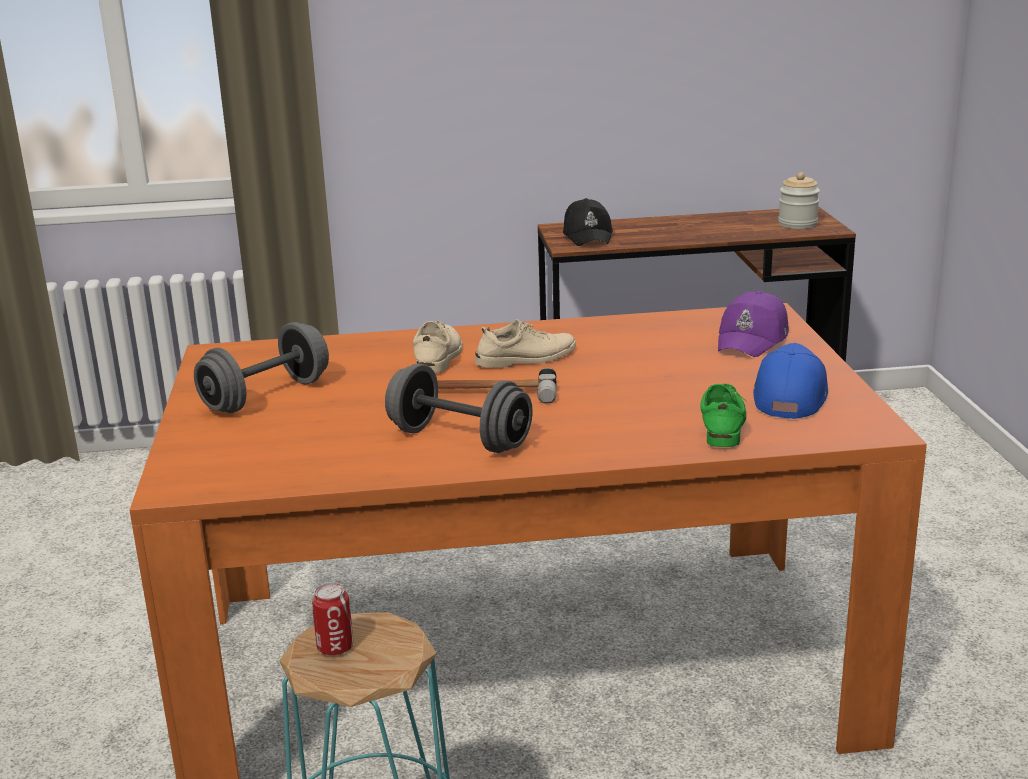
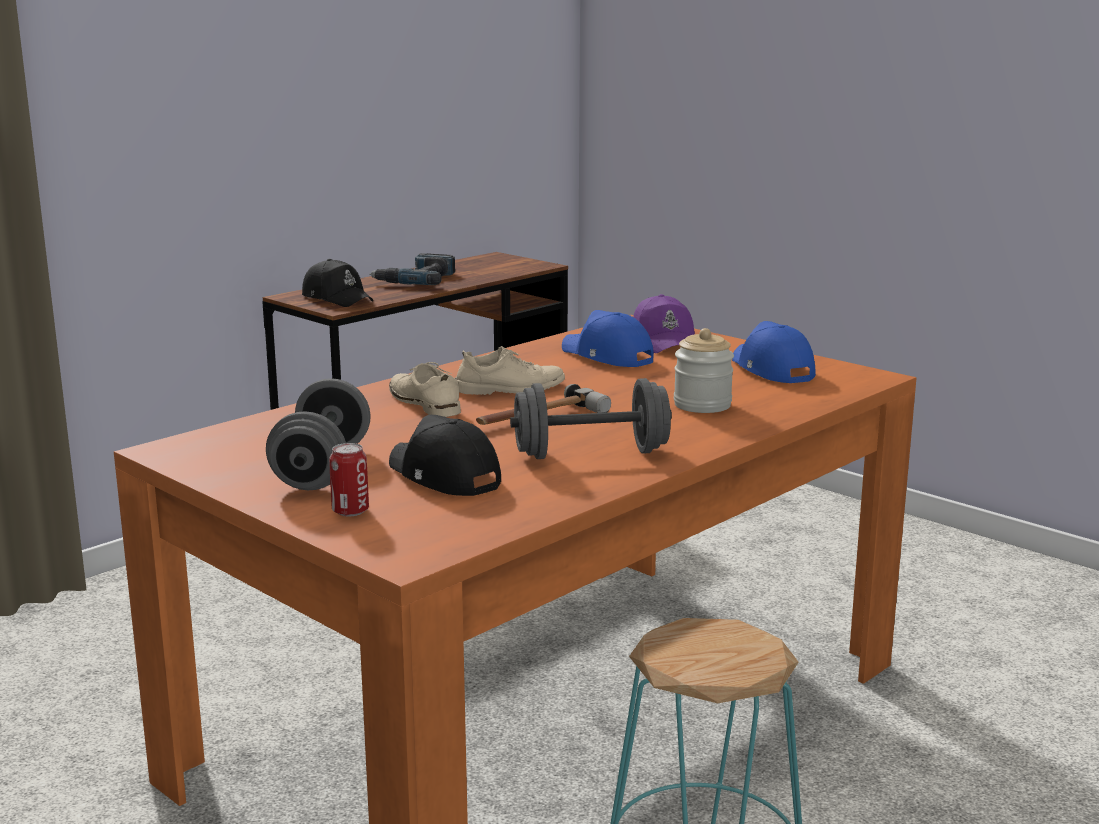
camera: 40 degrees left, 5 degrees down
can [312,583,354,656] -> can moved to [329,443,369,516]
beige shoe [475,319,576,368] -> beige shoe turned 45 degrees clockwise [455,346,565,395]
green shoe [700,384,747,447] -> none
jar [778,172,820,229] -> jar moved to [674,328,734,413]
none -> power drill [369,253,455,285]
none -> black cap [389,415,501,496]
none -> blue cap [562,310,654,367]

